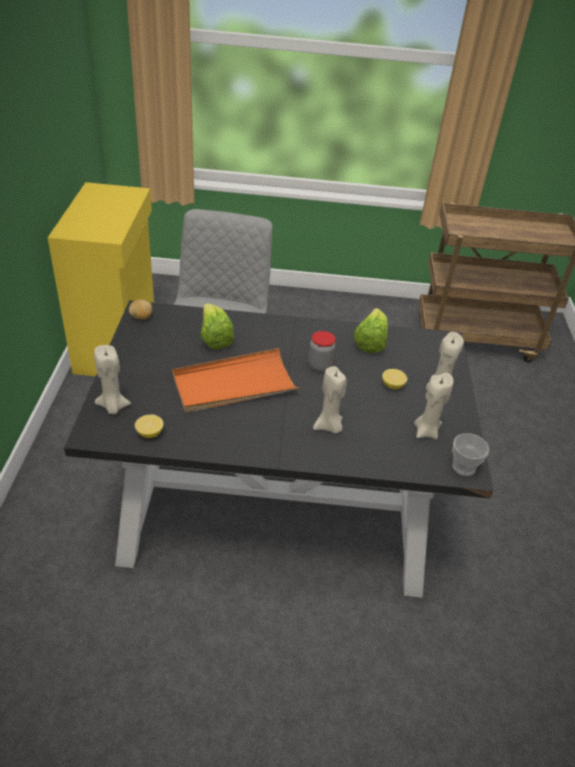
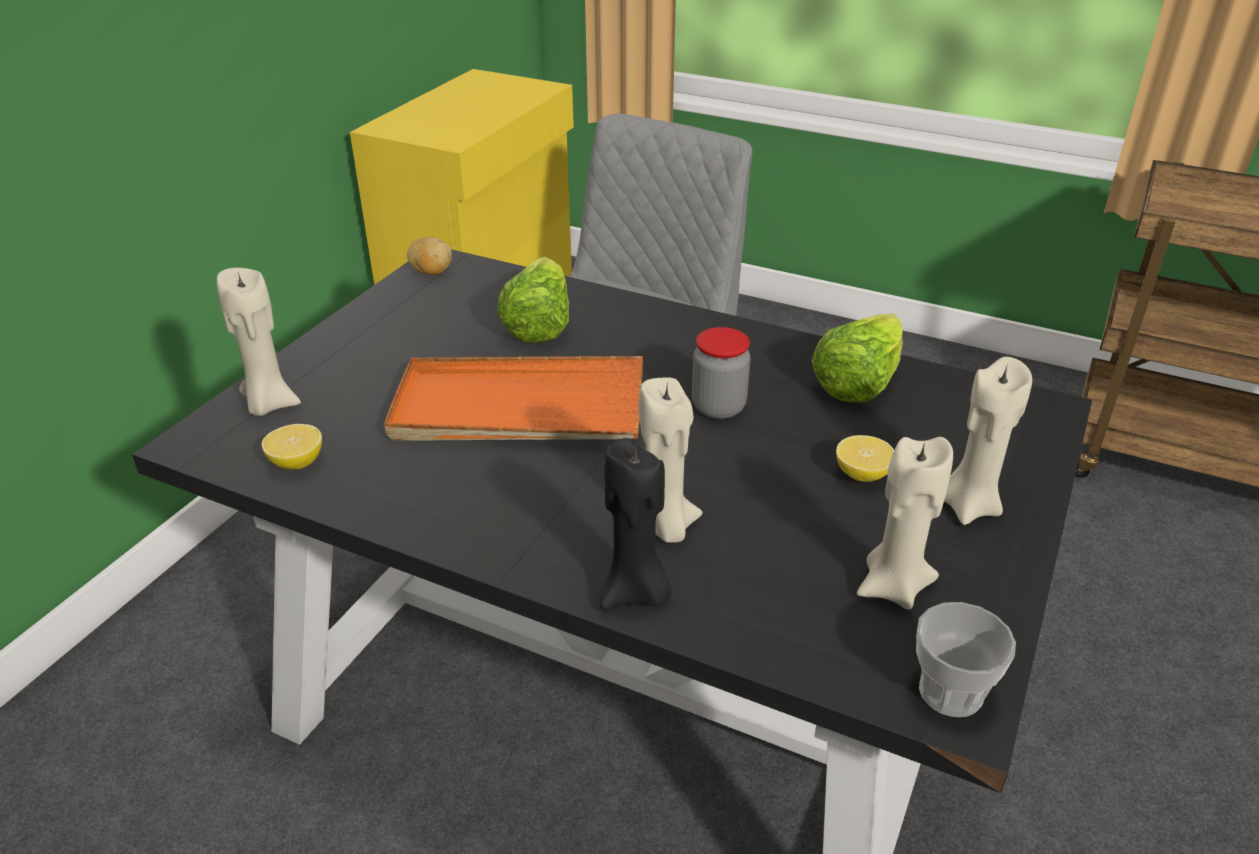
camera: 25 degrees right, 5 degrees down
none -> black candle [600,438,672,610]

